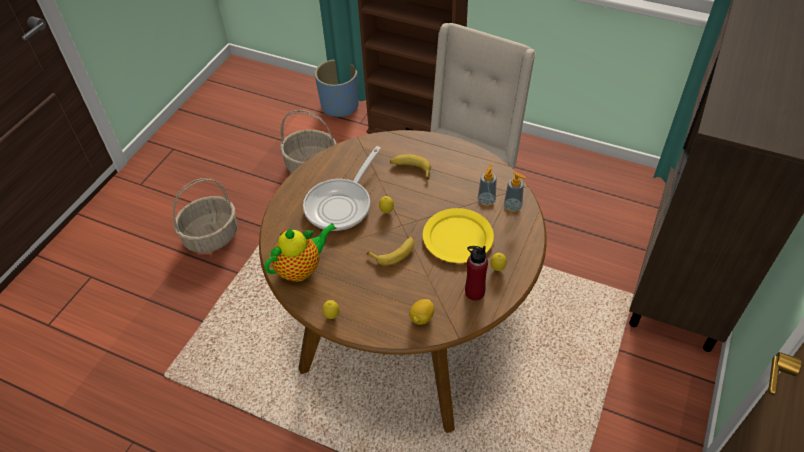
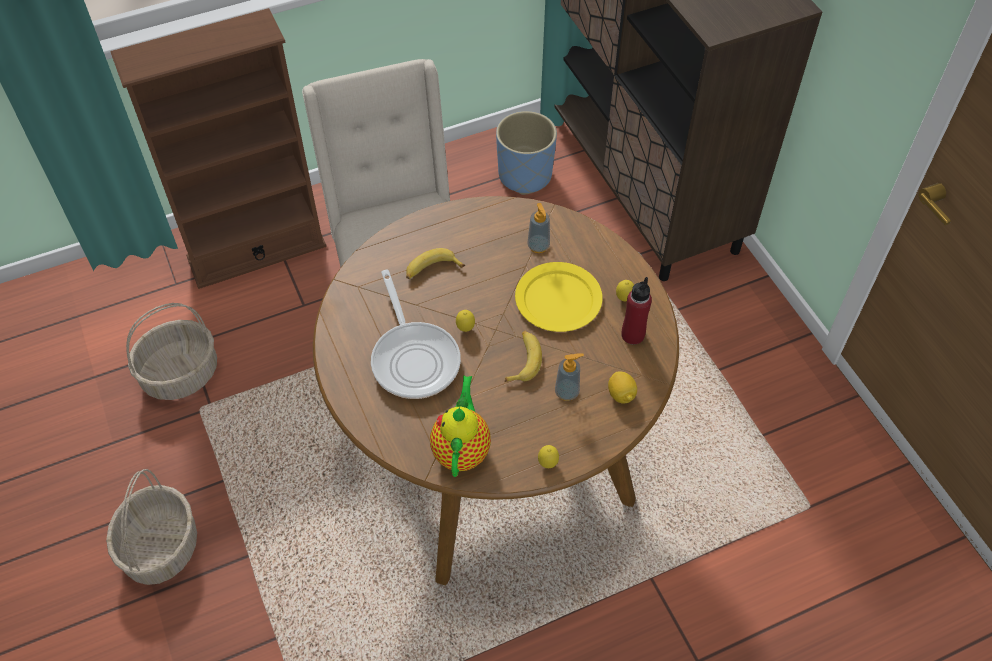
camera: 50 degrees left, 5 degrees up
blue planter [315,59,359,117] -> blue planter moved to [496,111,557,195]
soap dispenser [504,171,526,213] -> soap dispenser moved to [555,353,584,401]

